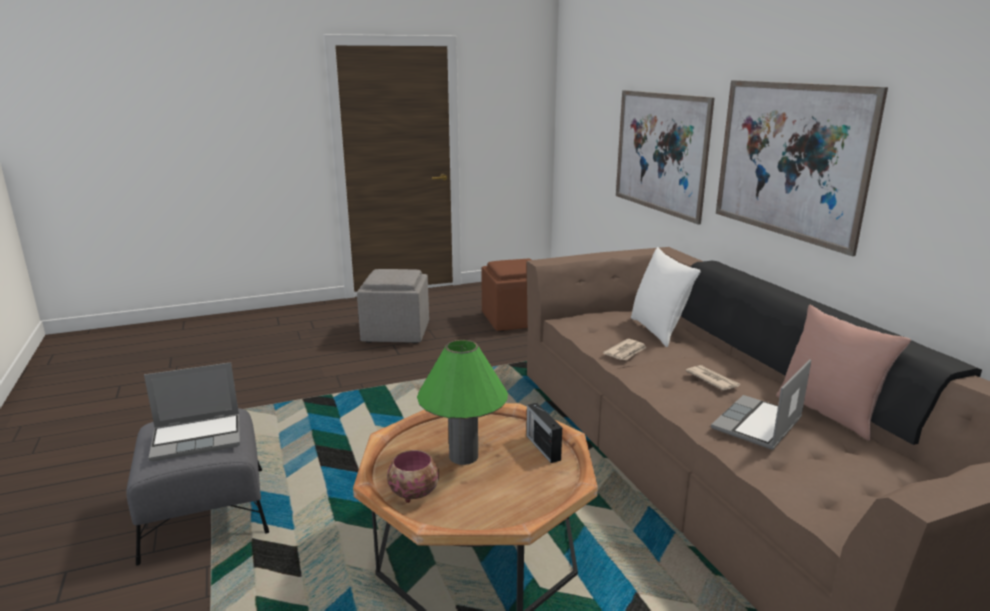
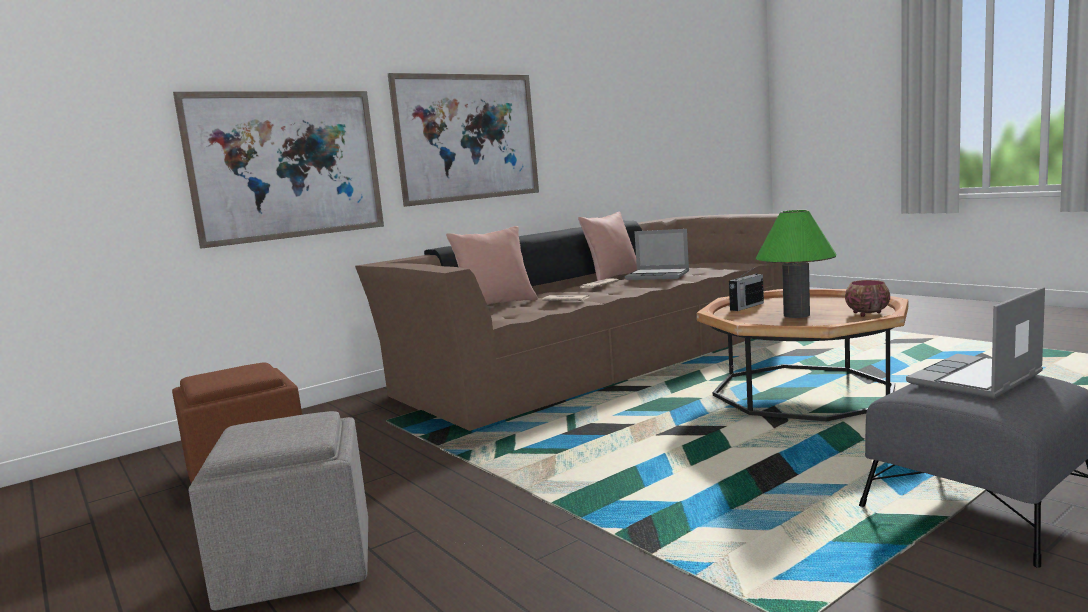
camera: 105 degrees left, 10 degrees down
laptop [144,362,240,462] -> laptop turned 90 degrees counterclockwise [906,287,1045,399]
white pillow [631,247,700,347] -> pink pillow [446,226,538,305]

